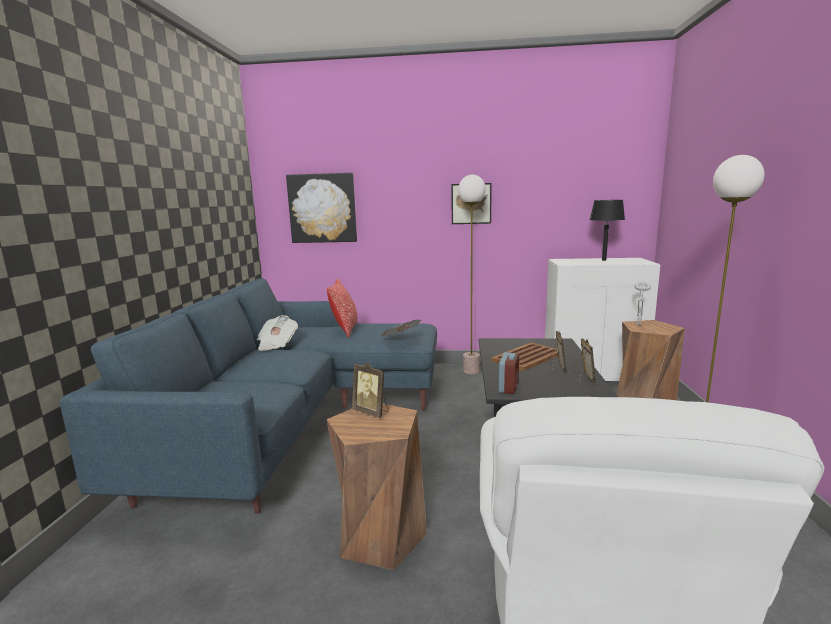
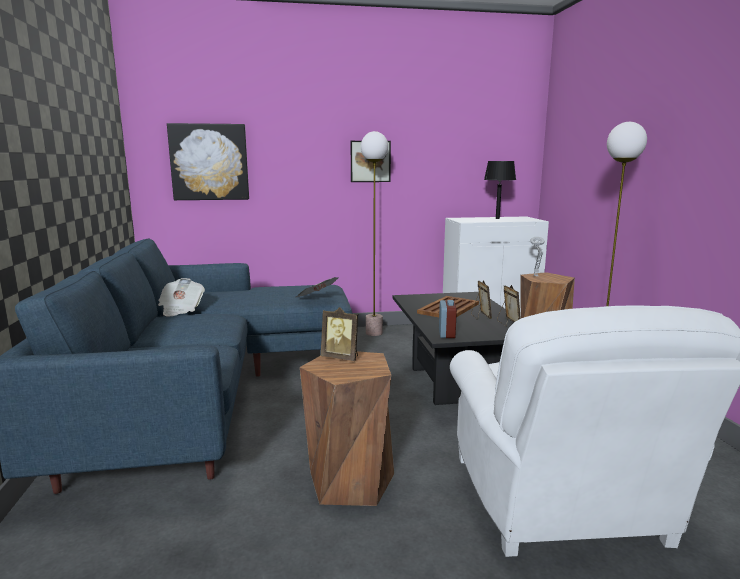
camera: 15 degrees left, 0 degrees up
pillow [327,278,358,338] -> none

